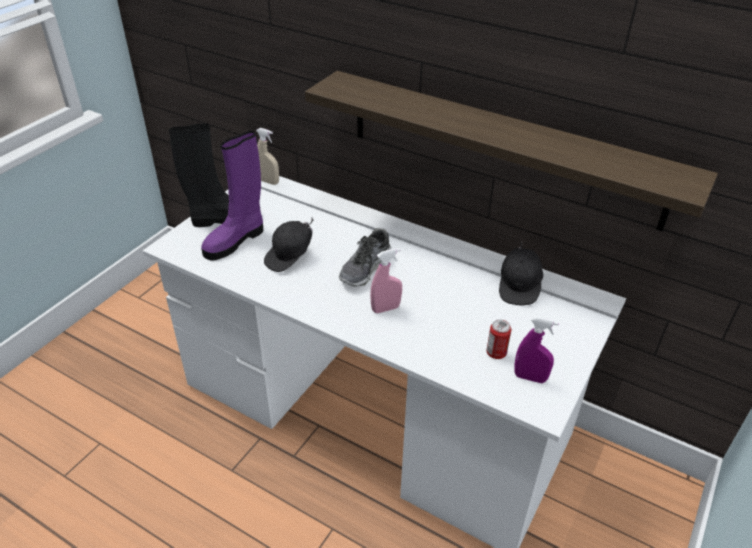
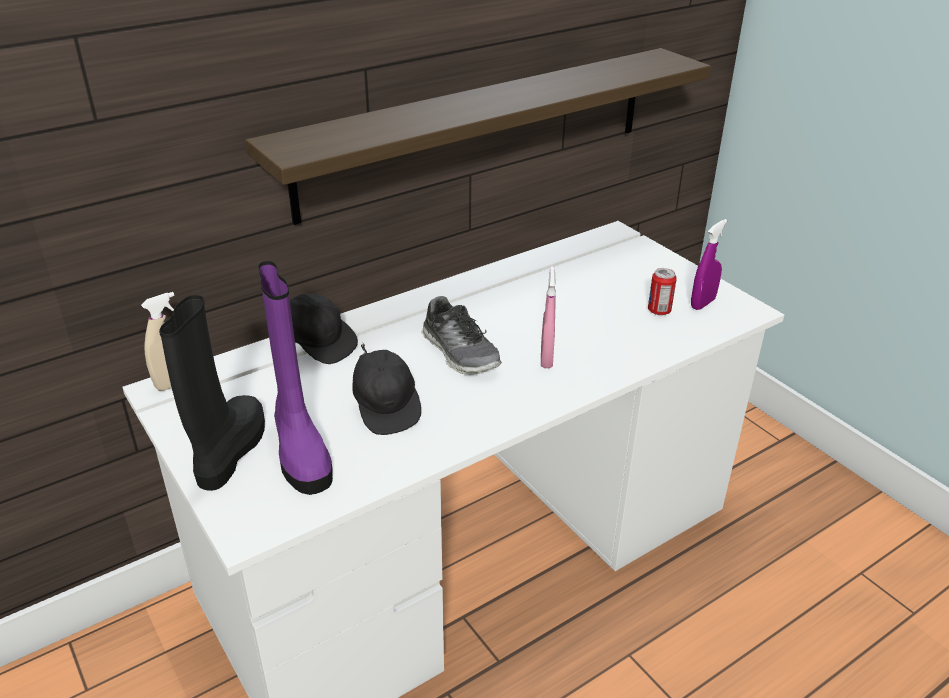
camera: 65 degrees left, 5 degrees down
black cap [499,242,543,306] -> black cap moved to [290,293,358,364]

